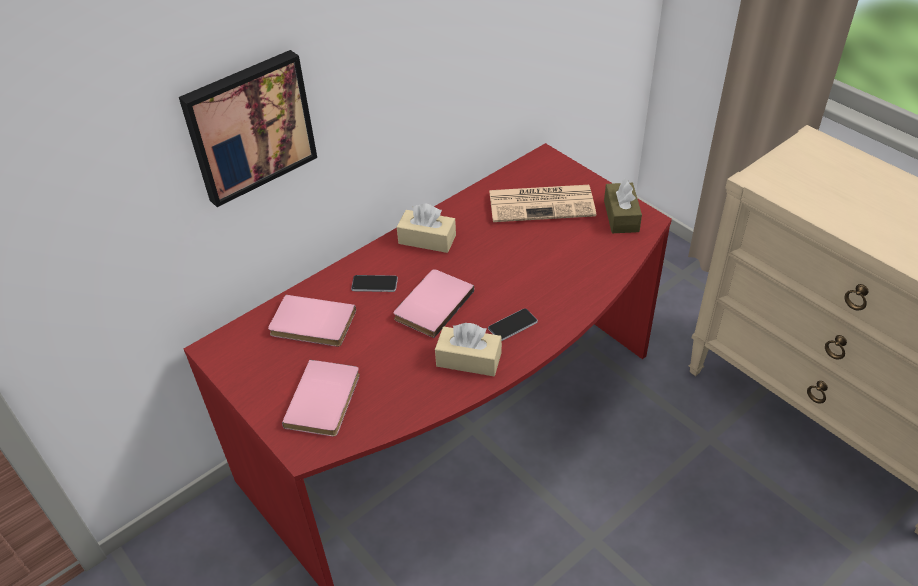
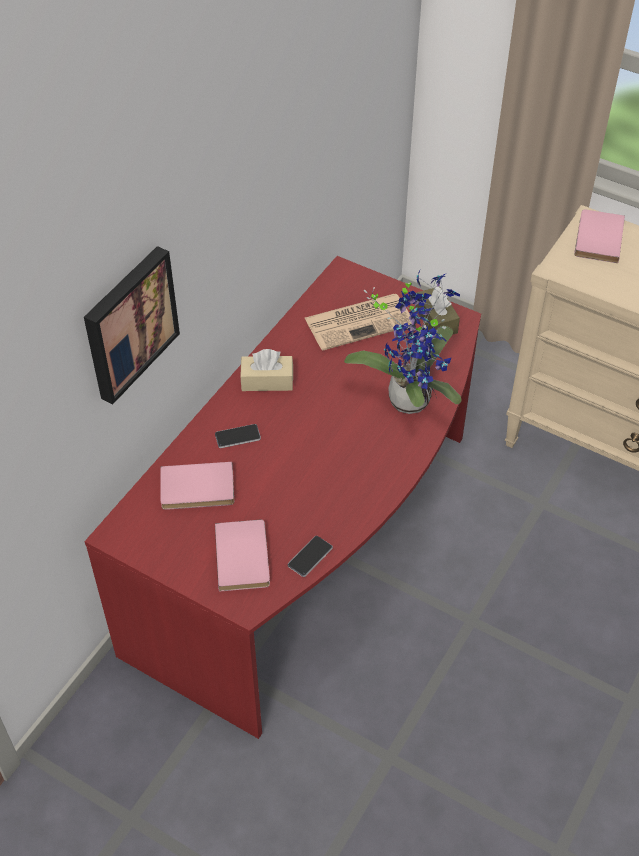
camera: 20 degrees left, 5 degrees up
pink book [394,269,474,338] -> pink book moved to [574,209,625,263]
beige tissue box [435,323,502,376] -> none
phone [488,308,538,341] -> phone moved to [288,536,333,577]
none -> potted plant [344,271,462,414]

